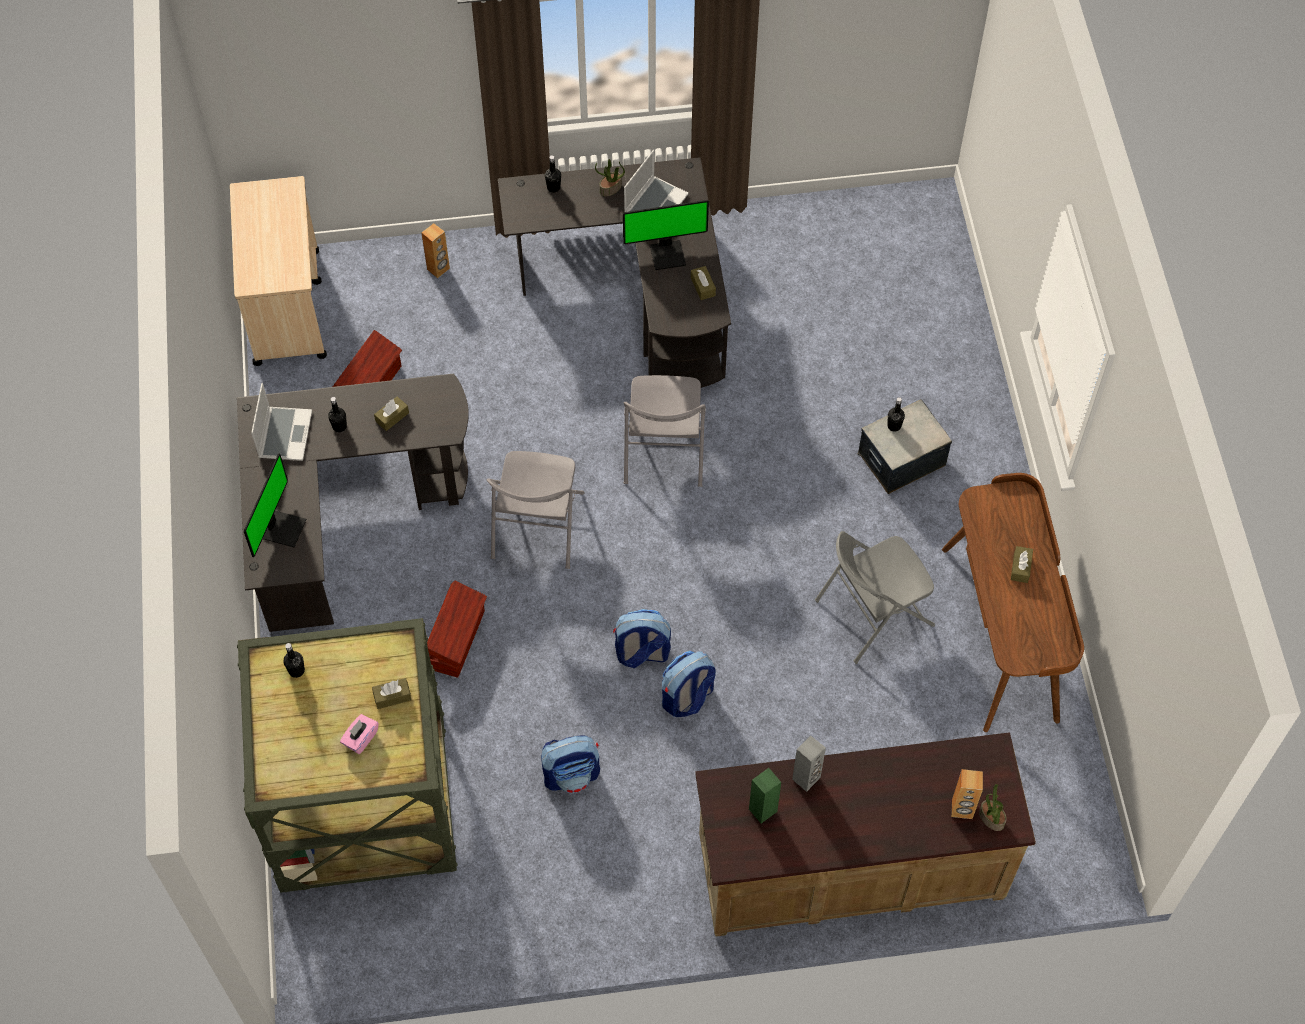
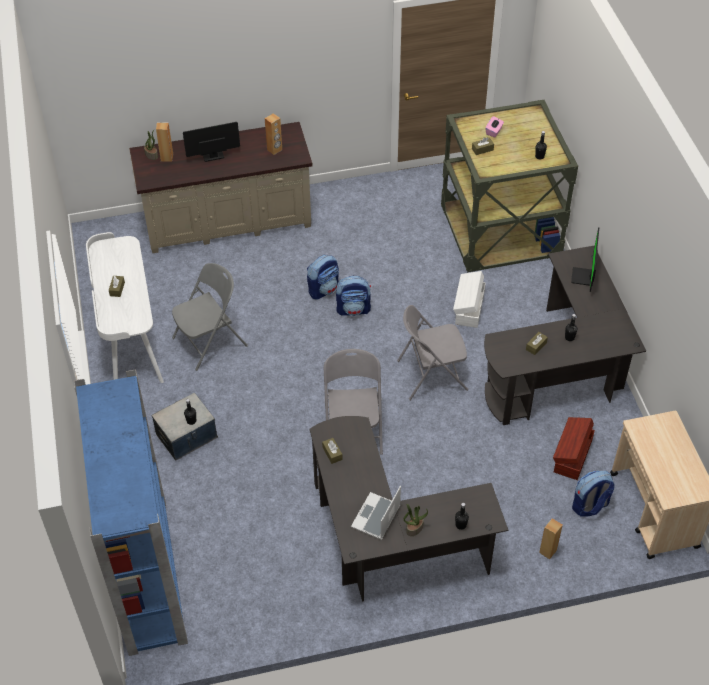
camera: 175 degrees right, 10 degrees down
laptop [251,383,312,461] -> none
brown storage box [427,581,487,678] -> white storage box [453,271,486,328]
grey chair [486,451,585,569] -> grey chair turned 105 degrees counterclockwise [397,305,468,401]
backpack [541,735,600,793] -> backpack moved to [572,471,615,517]
monitor [623,200,709,270] -> monitor moved to [183,122,240,162]
green speaker [749,768,781,823] -> brown speaker [265,114,282,155]
grey speaker [792,735,826,792] -> none
brown desk [942,473,1084,732] -> white desk [86,232,164,383]
none -> blue bookcase [74,369,188,656]

